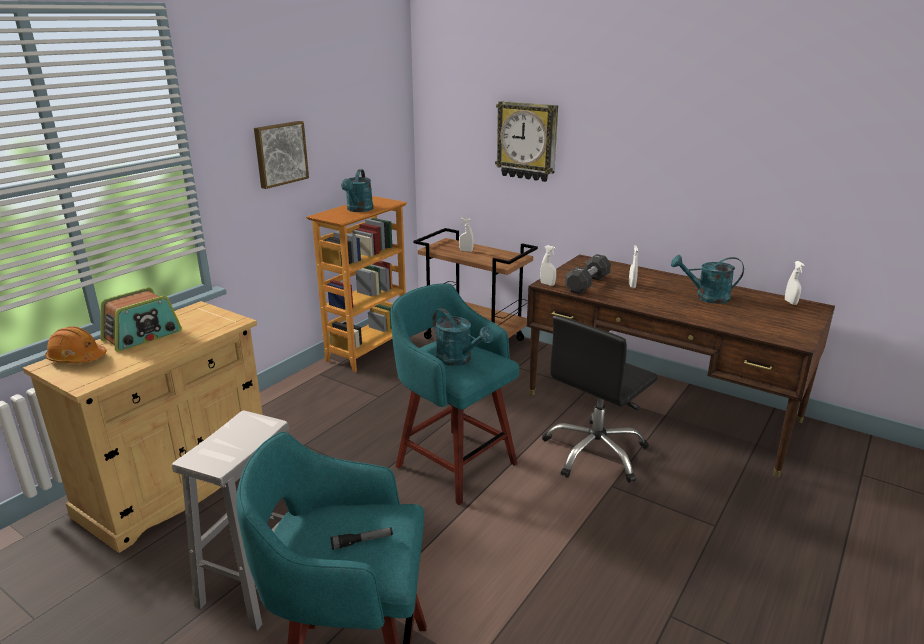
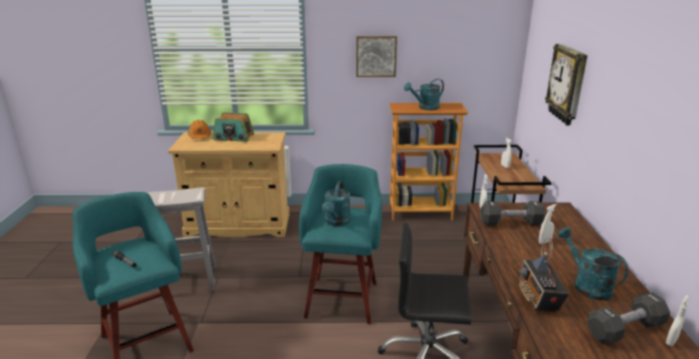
camera: 55 degrees right, 0 degrees up
none -> radio [519,238,569,312]
none -> black dumbbell [587,293,670,344]

